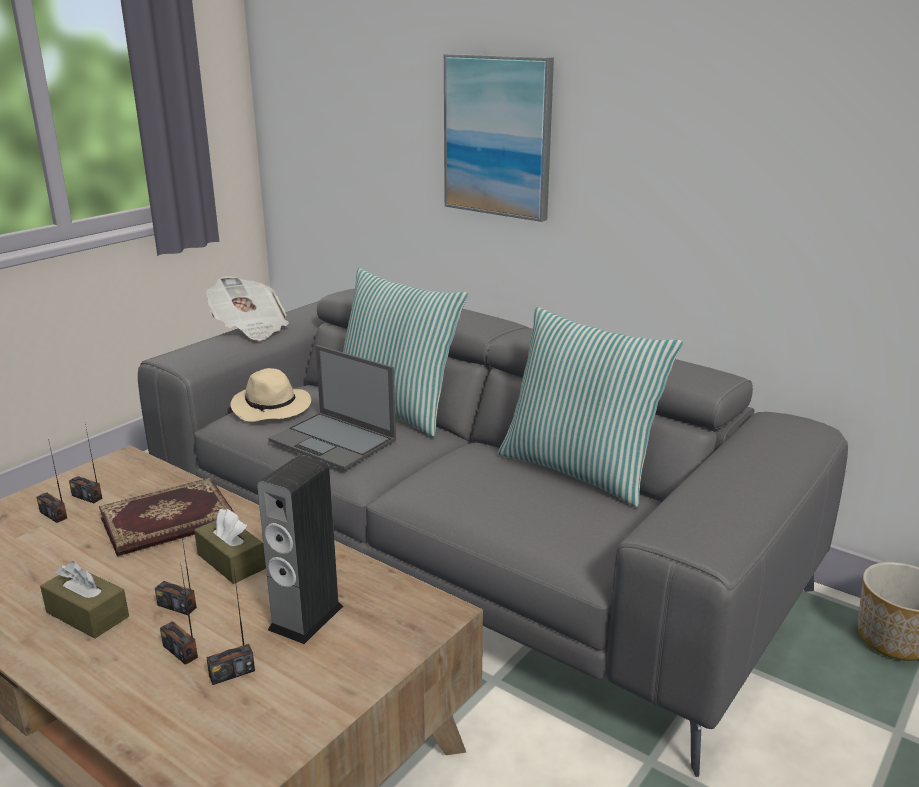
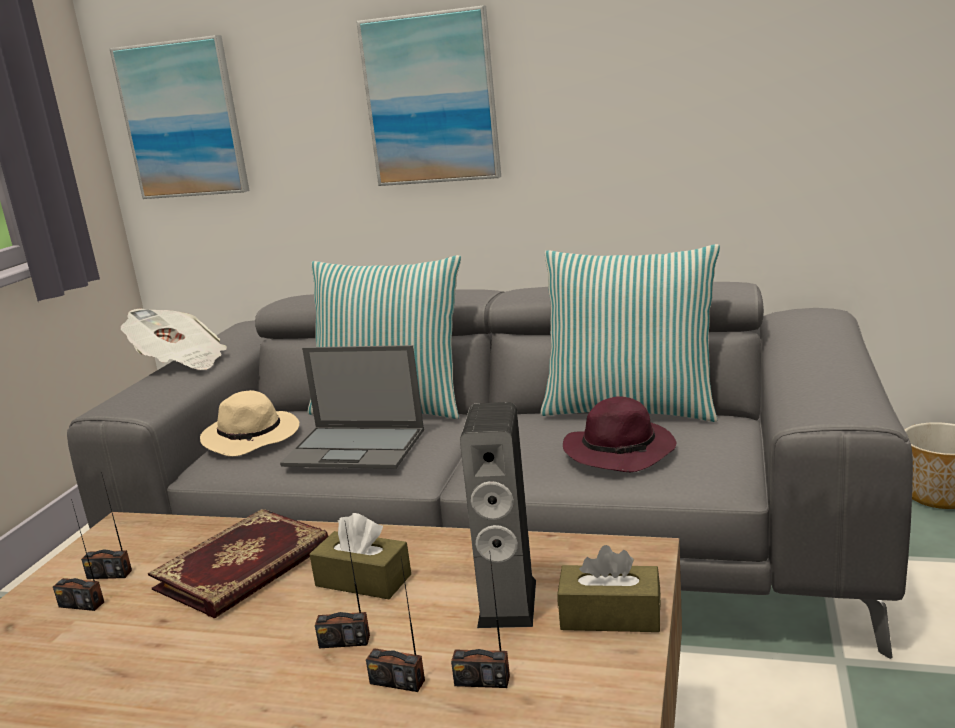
camera: 20 degrees left, 5 degrees down
brown tissue box [40,561,129,639] -> brown tissue box moved to [557,545,661,632]
radio [206,571,255,685] -> radio turned 60 degrees clockwise [451,556,510,688]
none -> picture [109,35,250,199]
none -> purple hat [563,396,677,472]

